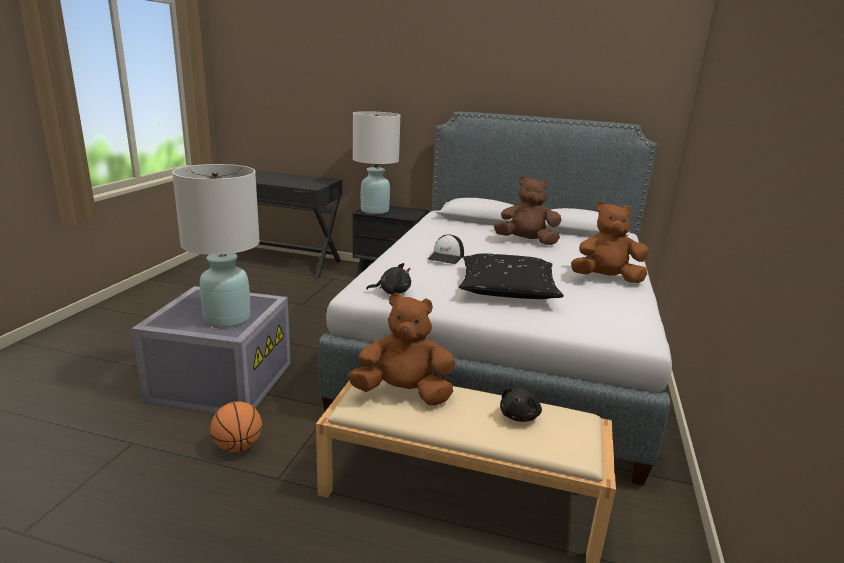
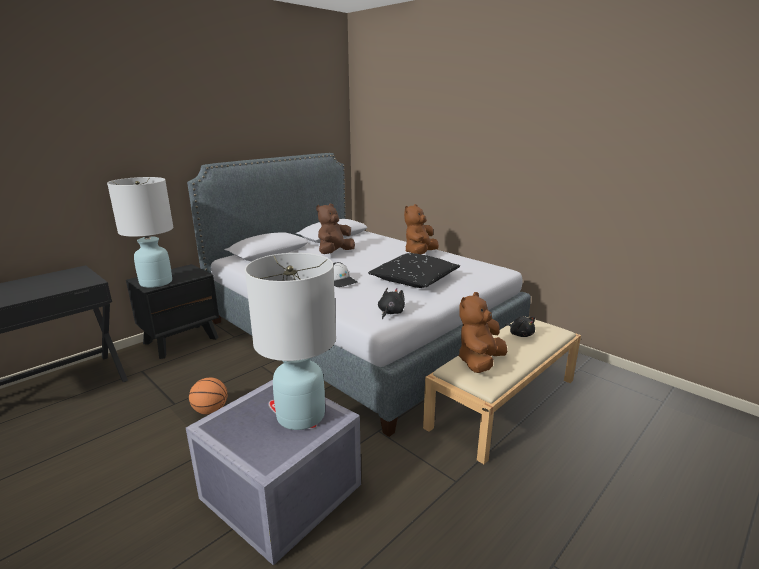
camera: 60 degrees left, 0 degrees up
basketball [210,401,262,452] -> basketball moved to [189,378,228,414]

